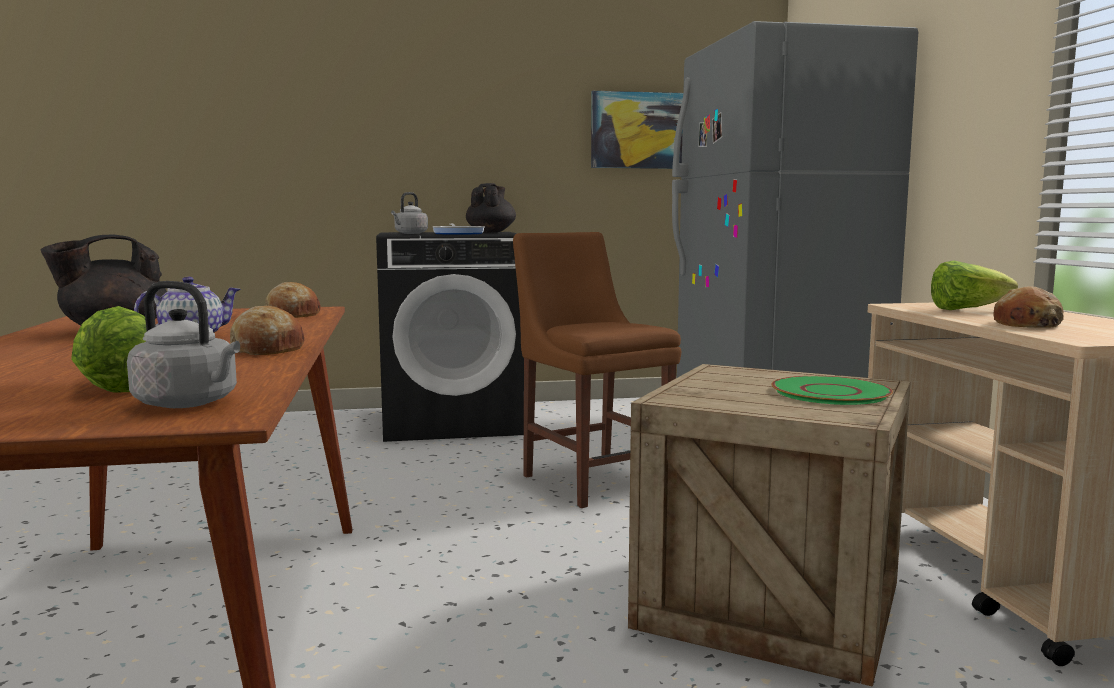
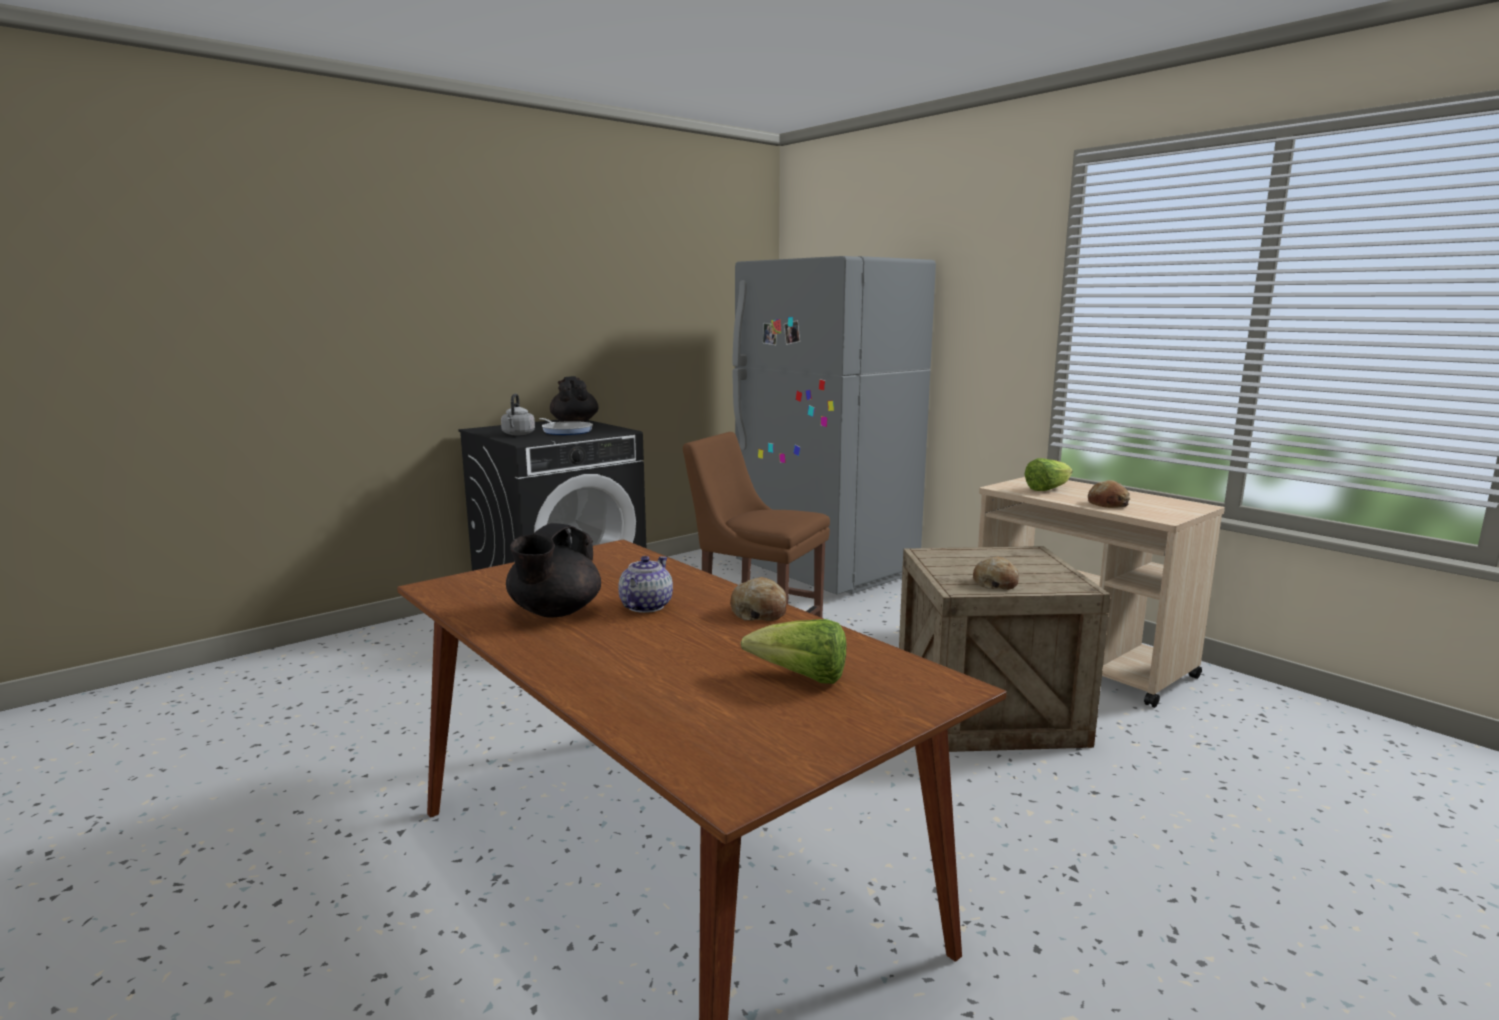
camera: 30 degrees left, 5 degrees up
grey kettle [127,281,240,408] -> none
bread [266,282,321,318] -> bread moved to [973,557,1018,590]
picture [591,91,683,169] -> none
green plate [771,376,893,405] -> none

